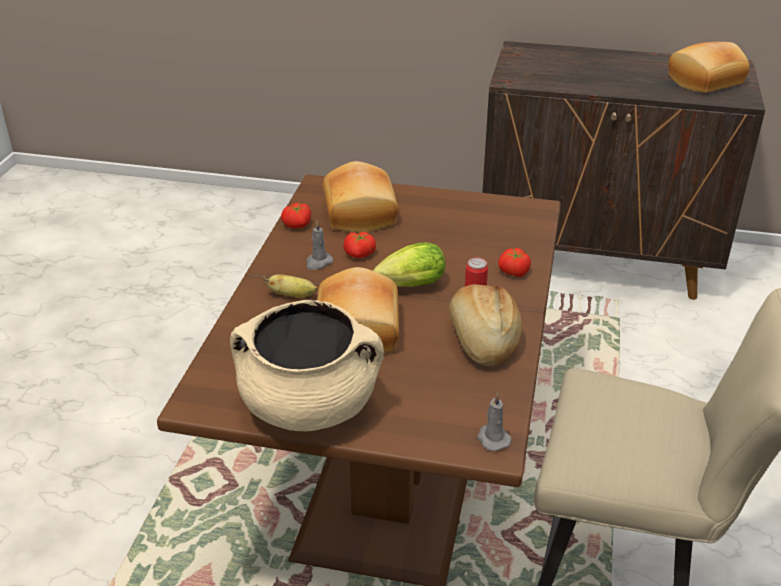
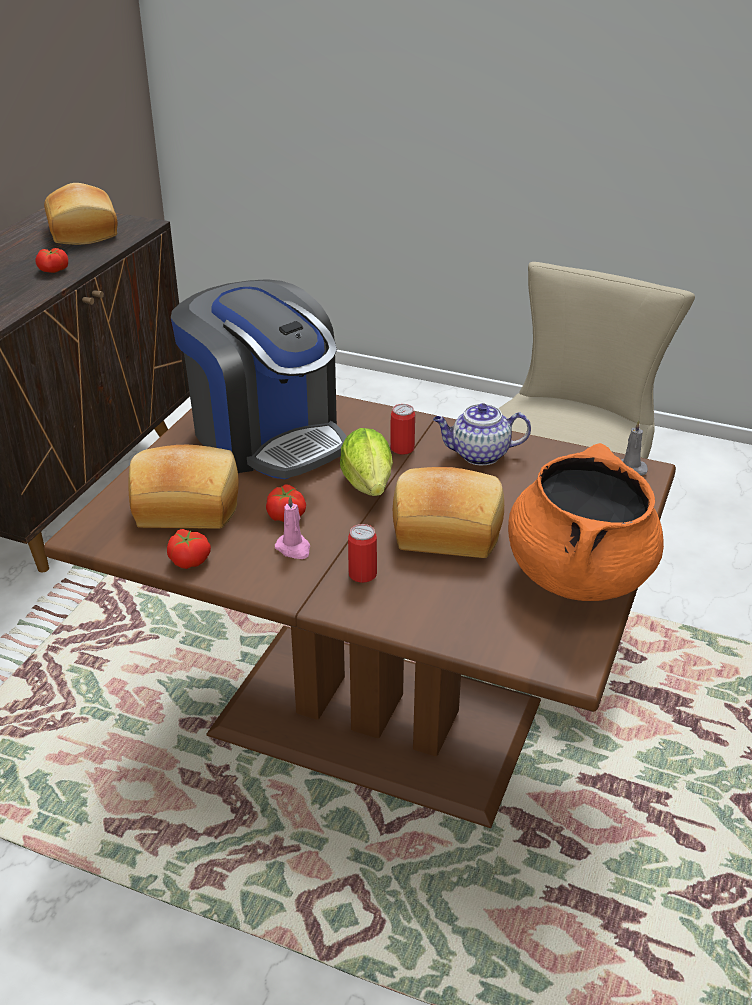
camera: 80 degrees left, 0 degrees up
beige cooking pot [230,300,384,431] -> orange cooking pot [508,443,664,601]
banana [263,274,317,298] -> can [348,524,377,583]
grey candle [306,221,333,270] -> pink candle [275,495,310,559]
bread [449,284,522,367] -> teapot [433,403,531,465]
tomato [498,247,531,277] -> tomato moved to [36,248,68,273]
none -> coffee machine [171,279,346,479]

